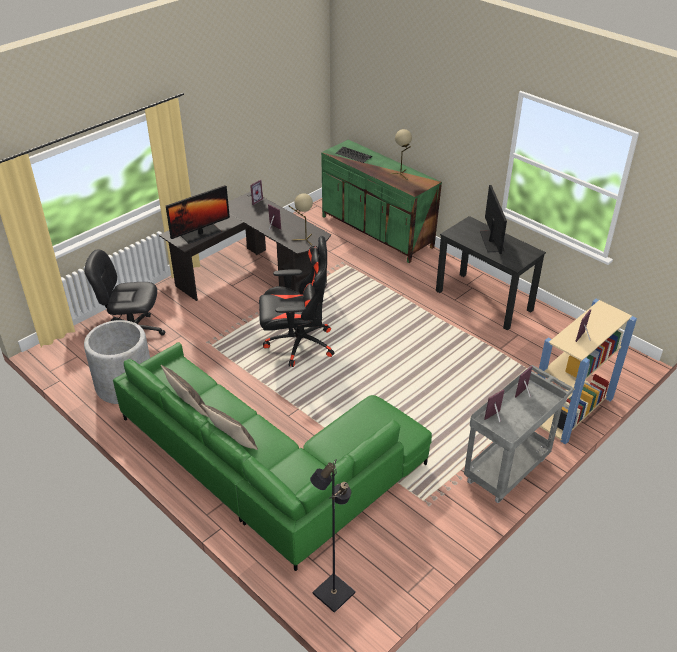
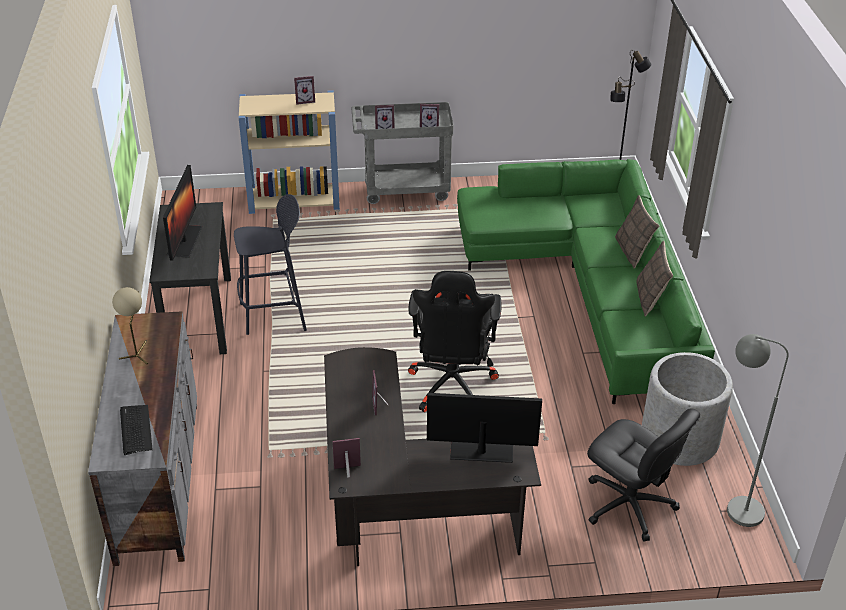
camera: 140 degrees left, 0 degrees up
black office chair [259,235,334,367] -> black office chair turned 120 degrees counterclockwise [408,271,502,412]
beige table lamp [289,193,313,245] -> none
green cabinet [321,140,442,263] -> grey cabinet [88,311,197,566]
monitor [480,185,507,254] -> monitor turned 150 degrees clockwise [163,165,202,261]
none -> grey stool [234,194,307,335]
none -> grey floor lamp [727,334,789,527]

